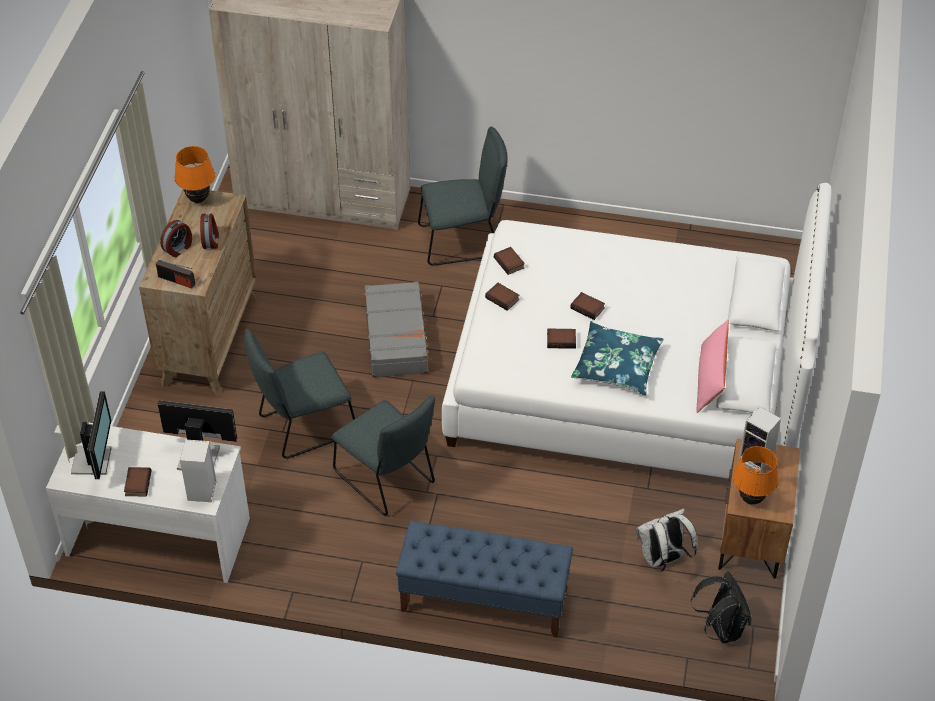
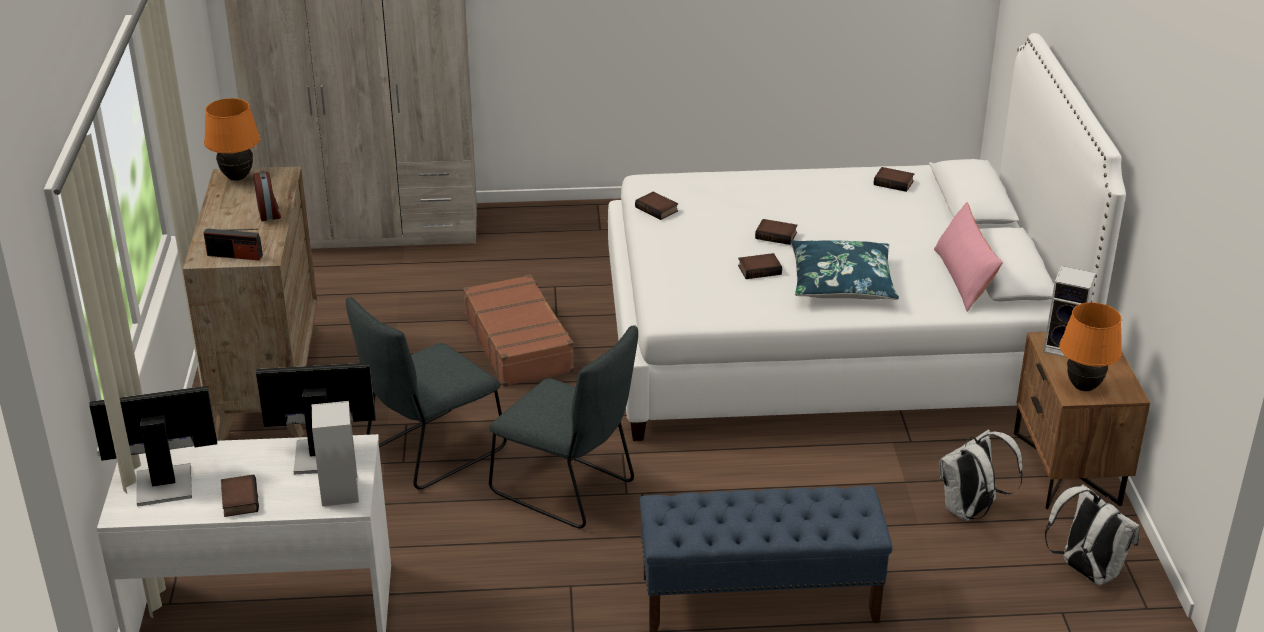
camera: 15 degrees left, 15 degrees down
monitor [71,391,112,479] -> monitor turned 90 degrees counterclockwise [89,386,217,506]
alarm clock [160,220,192,257] -> none
grey suitcase [364,282,432,377] -> brown suitcase [463,275,575,387]
grey chair [418,127,508,266] -> none
book [485,283,520,311] -> book moved to [874,167,914,192]
black backpack [691,571,751,643] -> white backpack [1045,484,1140,585]

